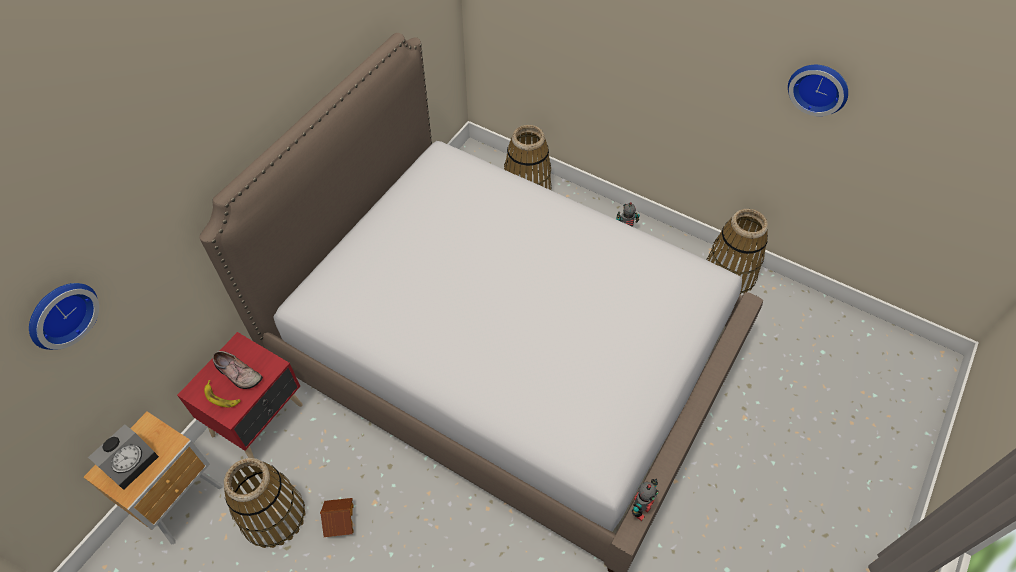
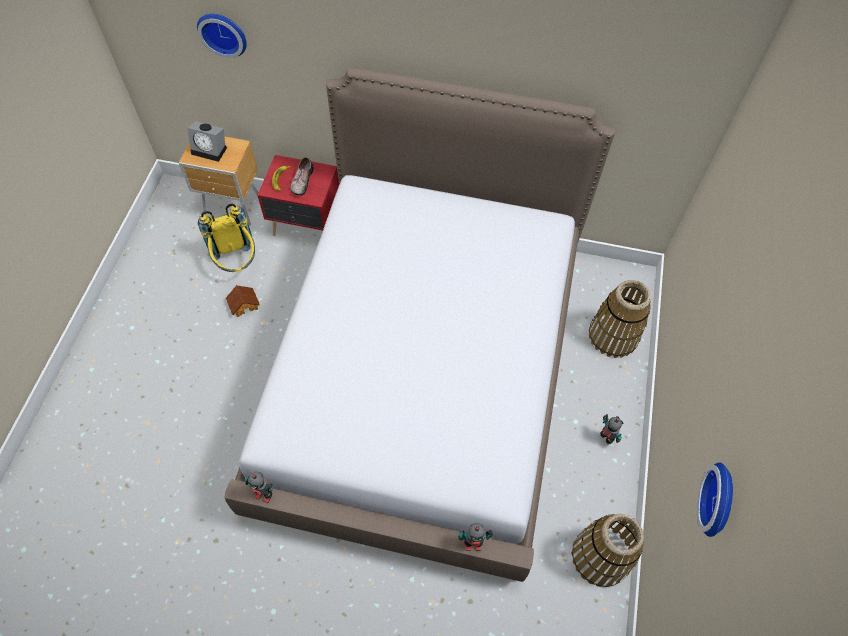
camera: 70 degrees right, 5 degrees up
basket [224,458,306,548] -> yellow backpack [198,204,255,272]
none -> toy robot [458,523,493,551]

